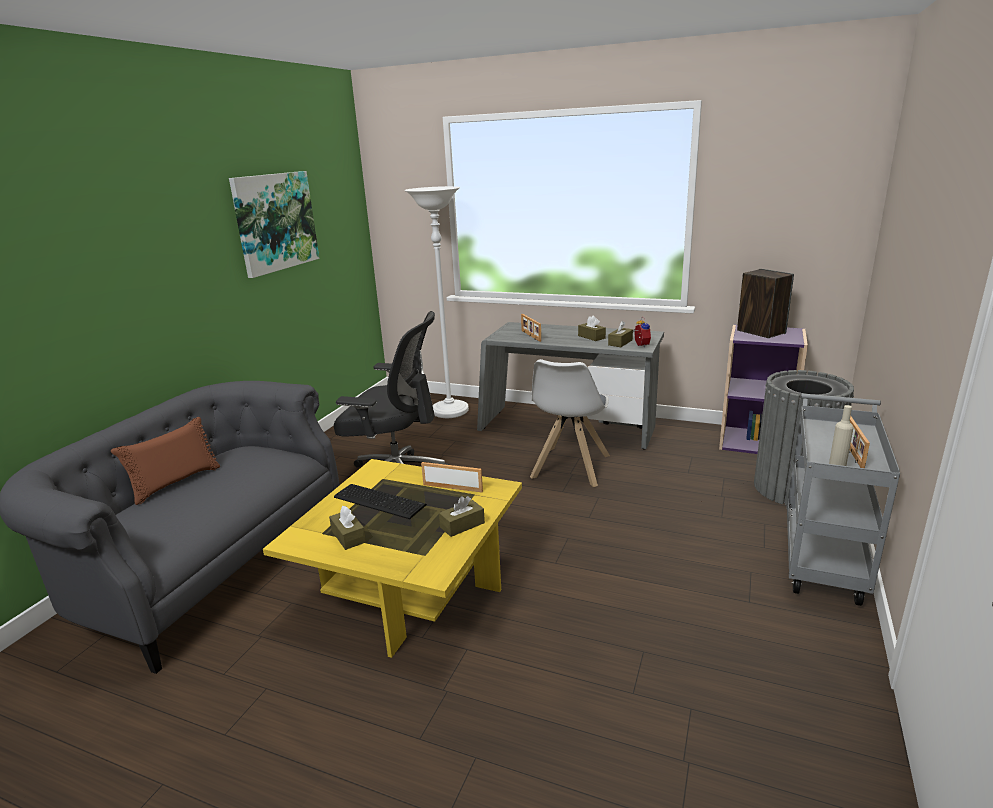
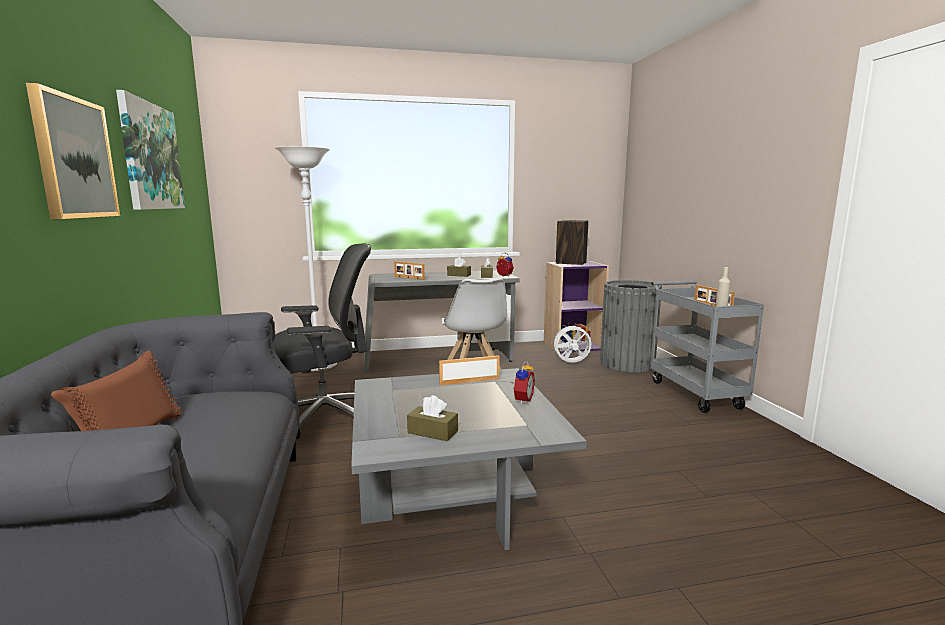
camera: 35 degrees left, 10 degrees down
yellow coffee table [263,459,522,658] -> grey coffee table [351,368,587,550]
keyboard [334,484,427,519] -> none
brown tissue box [439,496,485,537] -> alarm clock [511,360,535,405]
none -> picture [26,83,120,219]
none -> white fan [552,323,592,362]

